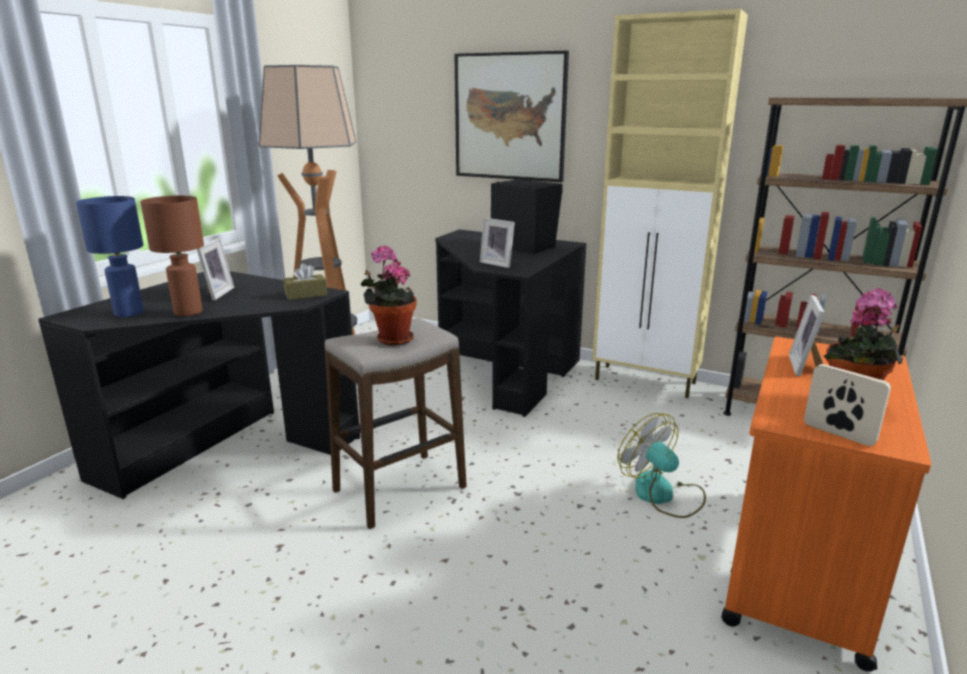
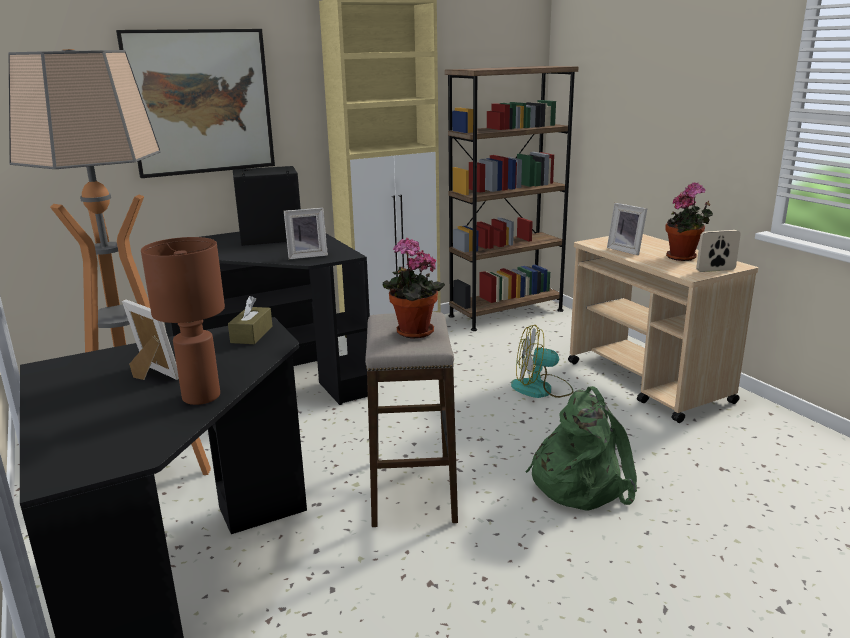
camera: 55 degrees left, 0 degrees up
blue table lamp [76,196,144,317] -> none
orange cart [721,337,931,671] -> beige cart [568,234,758,423]
none -> green backpack [525,386,637,511]

